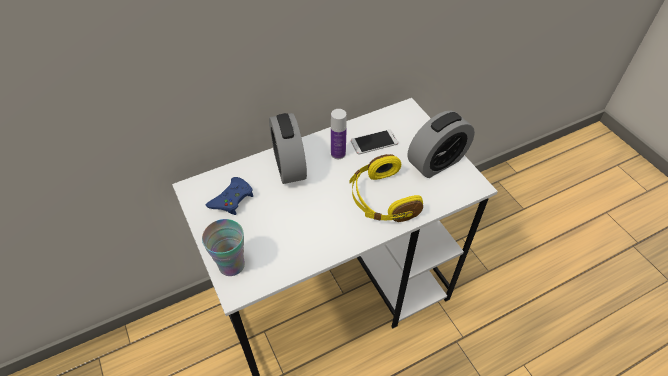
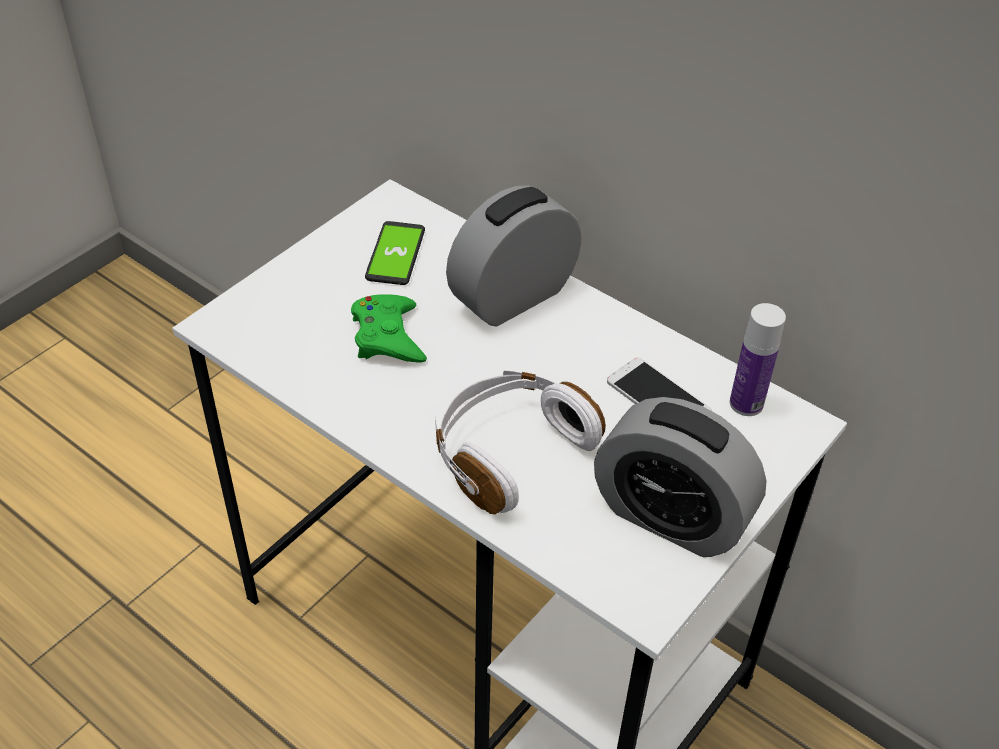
camera: 65 degrees right, 5 degrees down
cup [202,219,245,276] -> none
blue game controller [206,177,253,215] -> phone [365,221,425,285]
bottle [331,109,347,159] -> bottle moved to [730,303,786,416]
yellow headphones [349,154,423,222] -> white headphones [435,370,606,514]
none -> green game controller [351,294,427,363]

